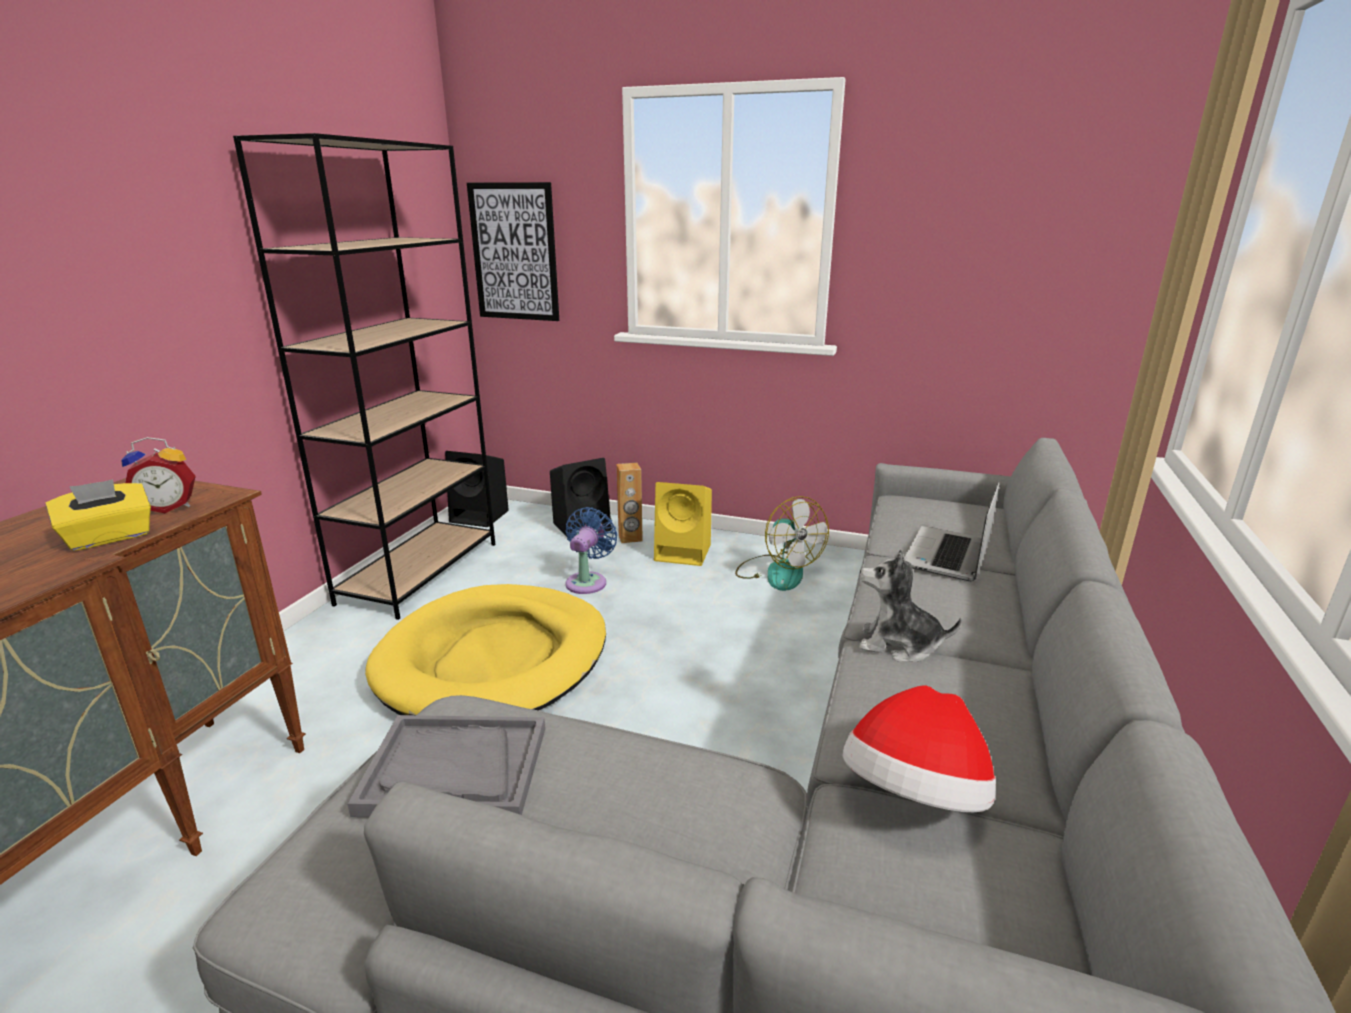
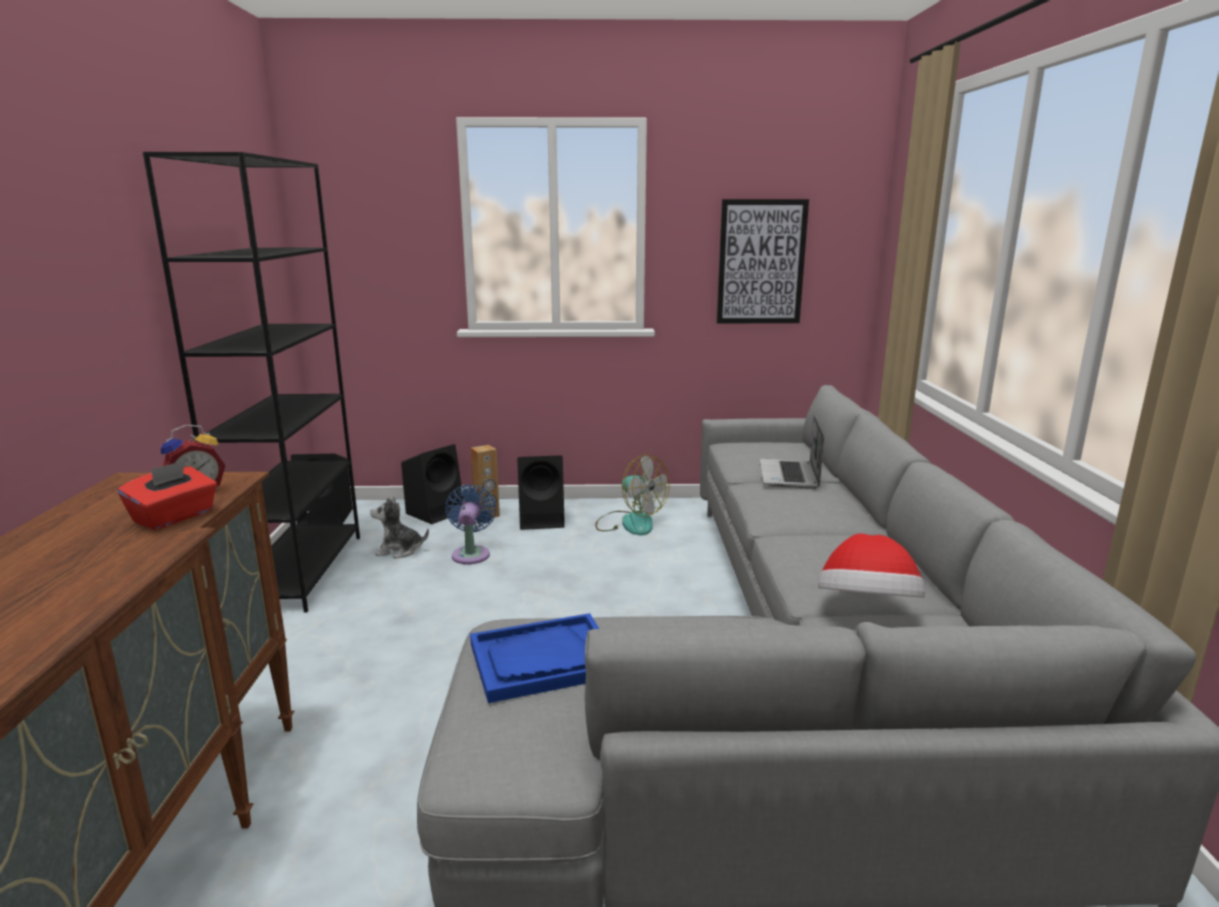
camera: 20 degrees left, 5 degrees down
yellow tissue box [45,479,151,551] -> red tissue box [118,460,217,530]
beige bookcase [233,133,495,620] -> black bookcase [143,152,360,613]
grey tray [347,715,545,817] -> blue tray [470,613,599,703]
yellow dog bed [365,584,606,715] -> none
picture [467,182,559,321] -> picture moved to [717,199,809,323]
yellow speaker [654,482,712,566] -> black speaker [517,455,565,530]
plush toy [859,549,962,662] -> plush toy moved to [370,497,429,558]

